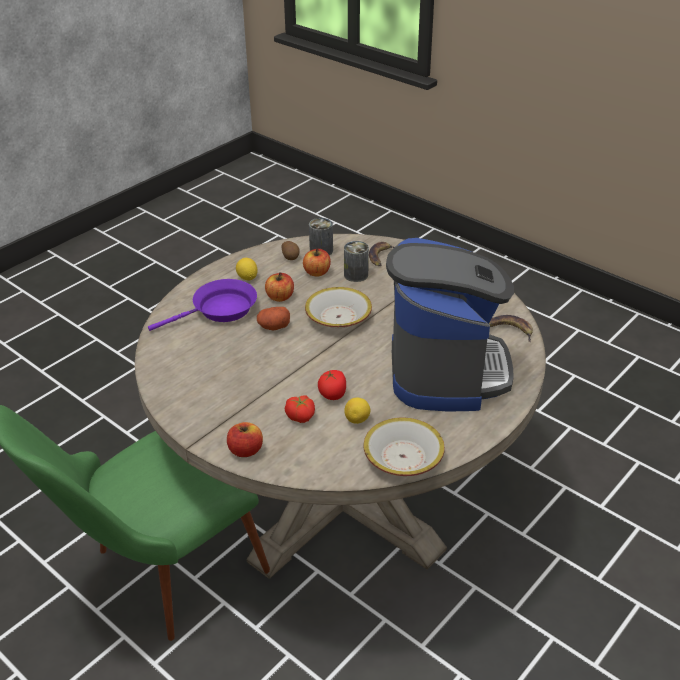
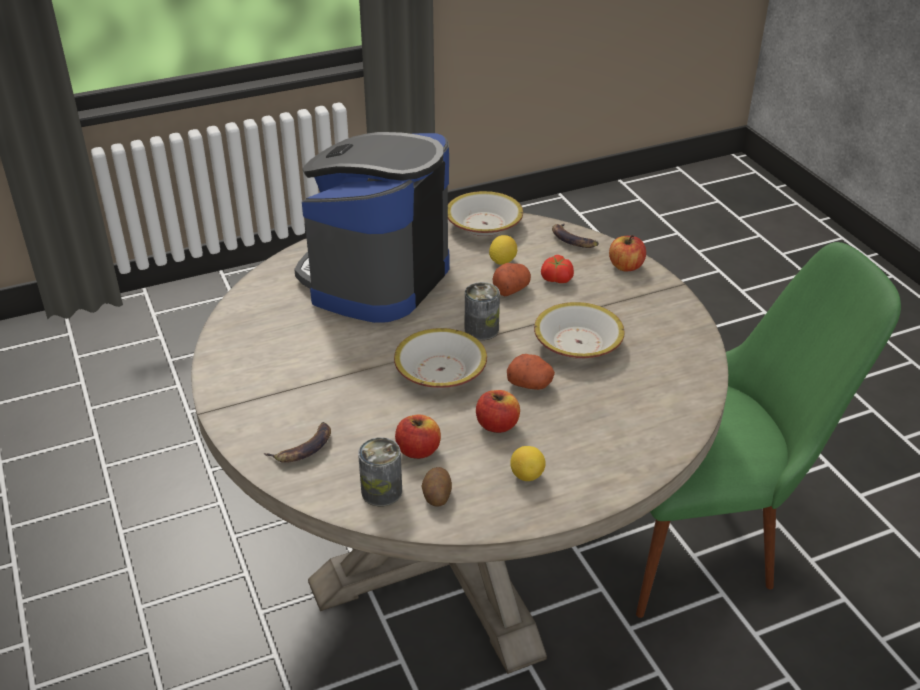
camera: 155 degrees left, 0 degrees up
purple frying pan [148,279,257,331] -> none
tomato [318,370,346,400] -> potato [492,263,531,296]
can [344,241,369,282] -> can moved to [465,282,500,340]
banana [489,315,533,342] -> banana moved to [552,223,599,248]
none -> bowl [534,302,625,359]

